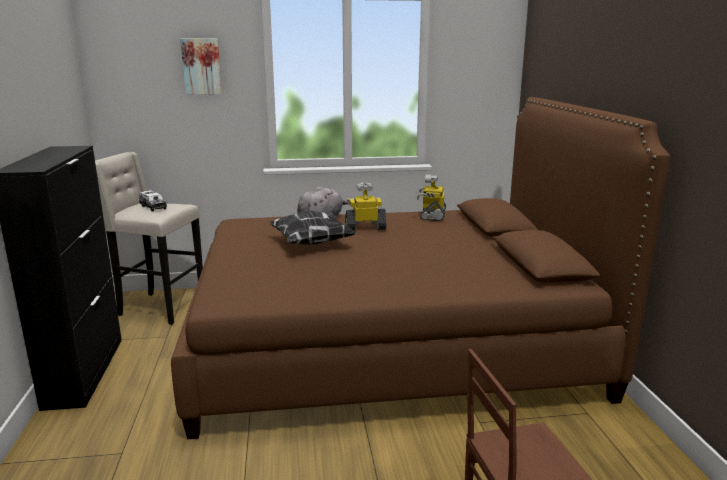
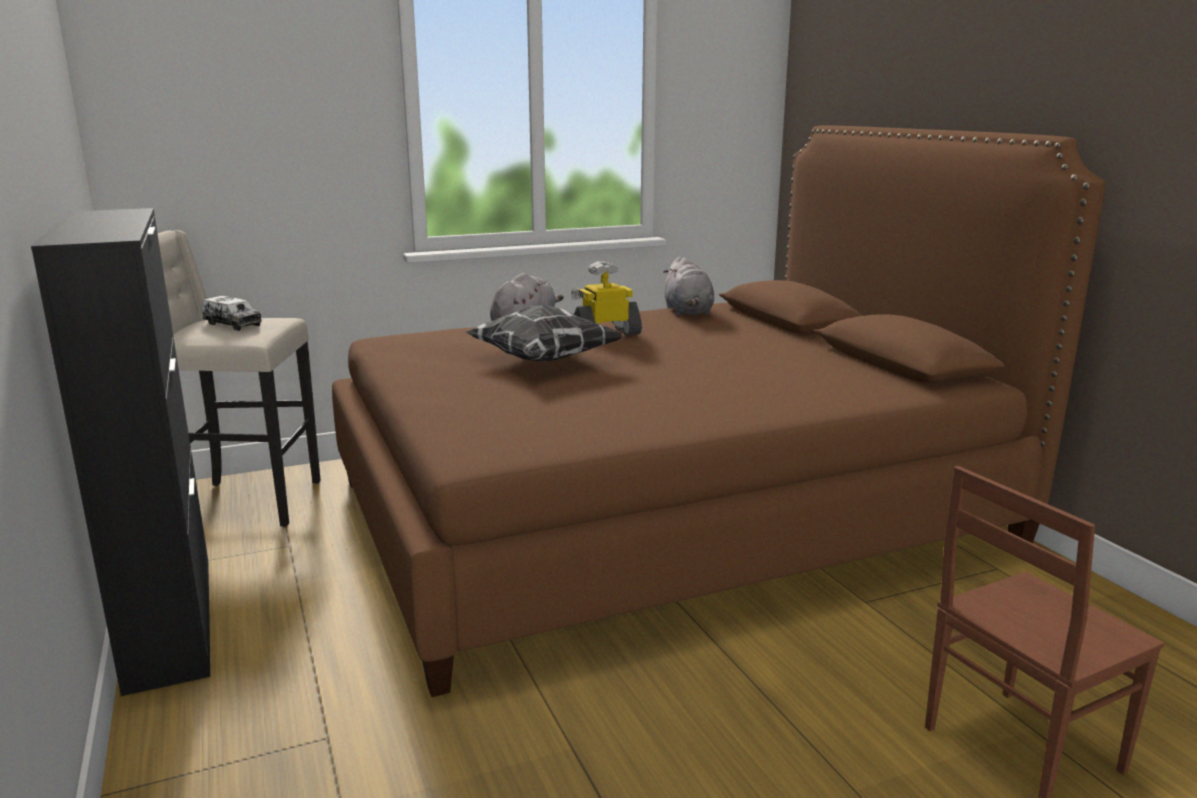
camera: 15 degrees left, 0 degrees up
picture [180,38,222,95] -> none
toy robot [417,174,446,221] -> grey plush toy [663,257,714,316]

